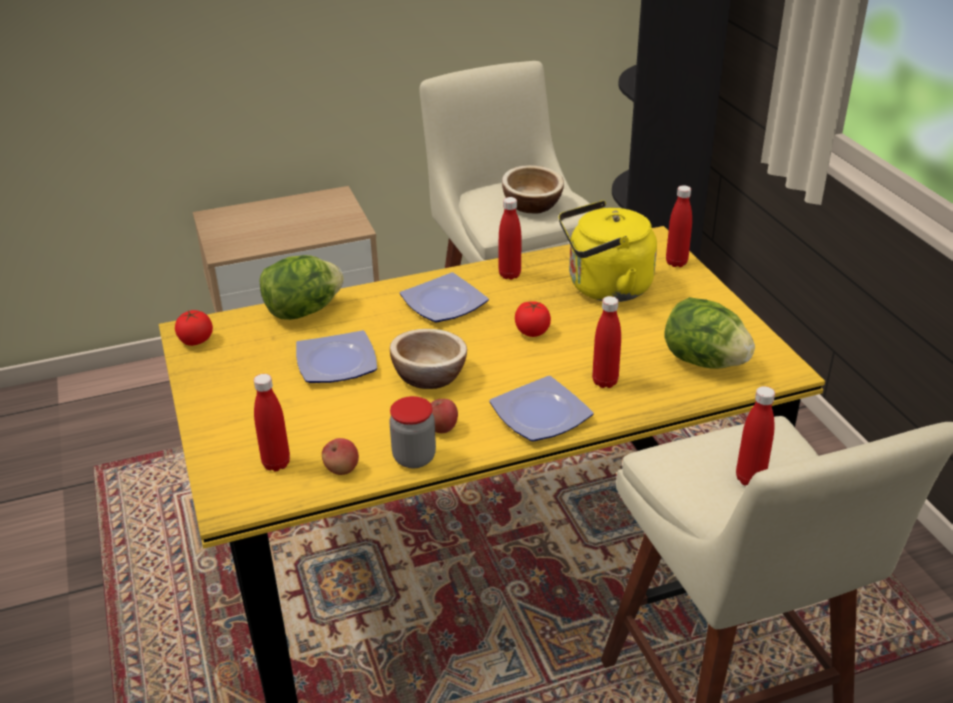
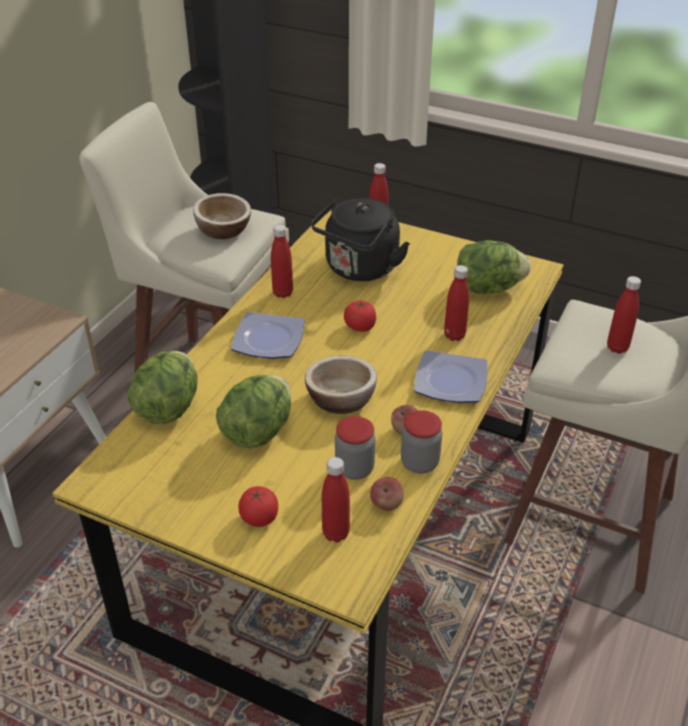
camera: 45 degrees left, 5 degrees up
tomato [175,310,213,346] -> tomato moved to [238,486,278,527]
plate [296,330,377,383] -> lettuce [216,375,291,448]
yellow kettle [559,200,657,302] -> black kettle [311,198,410,281]
none -> jar [335,416,375,480]

